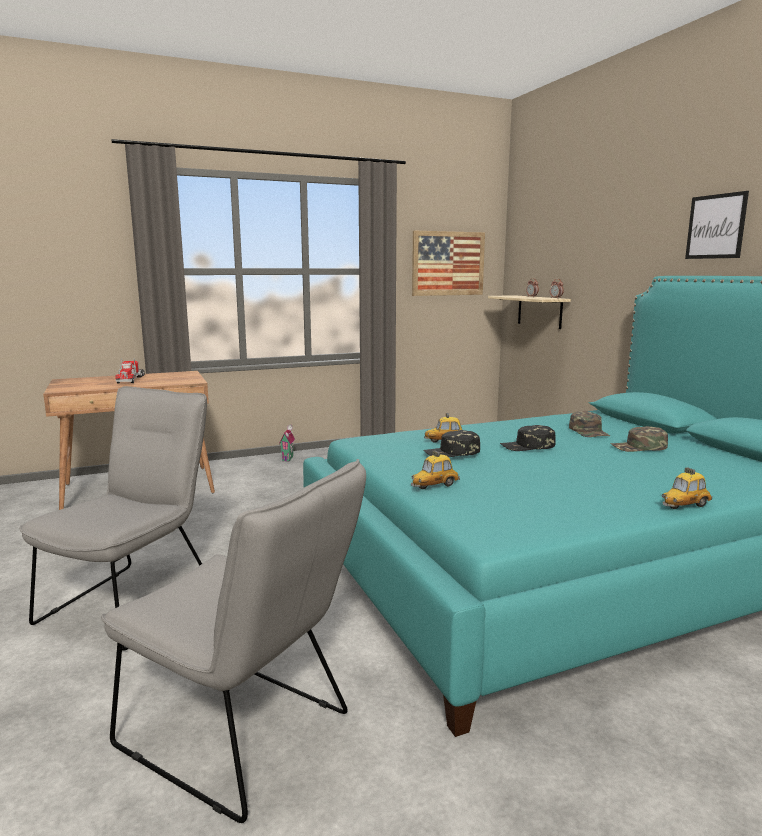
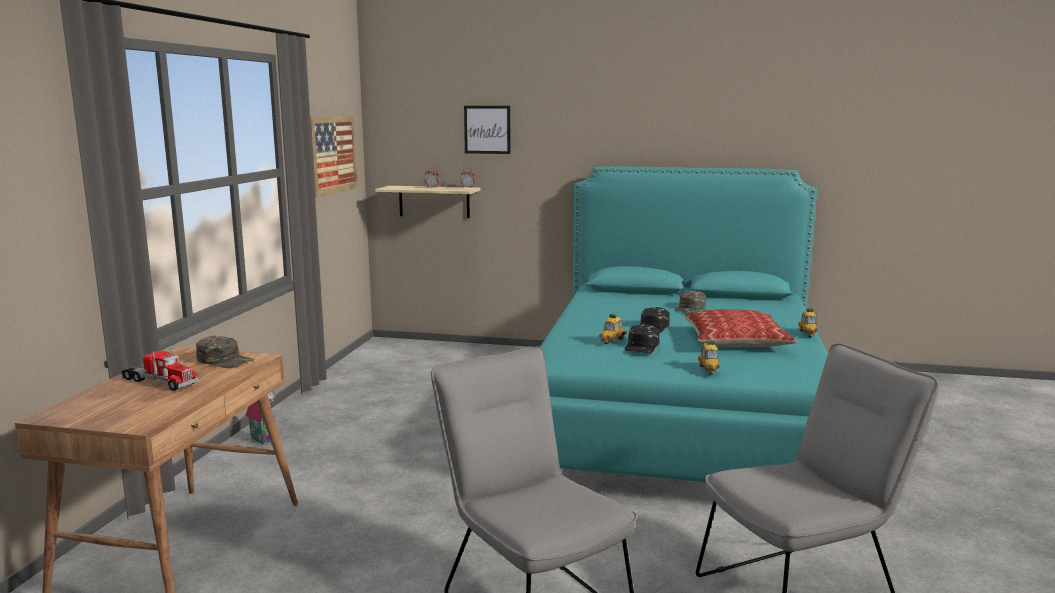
camera: 55 degrees left, 0 degrees up
green cap [569,411,610,437] -> green cap moved to [196,336,255,368]
picture [685,191,749,259] -> picture moved to [464,106,510,154]
none -> pillow [684,309,797,347]

